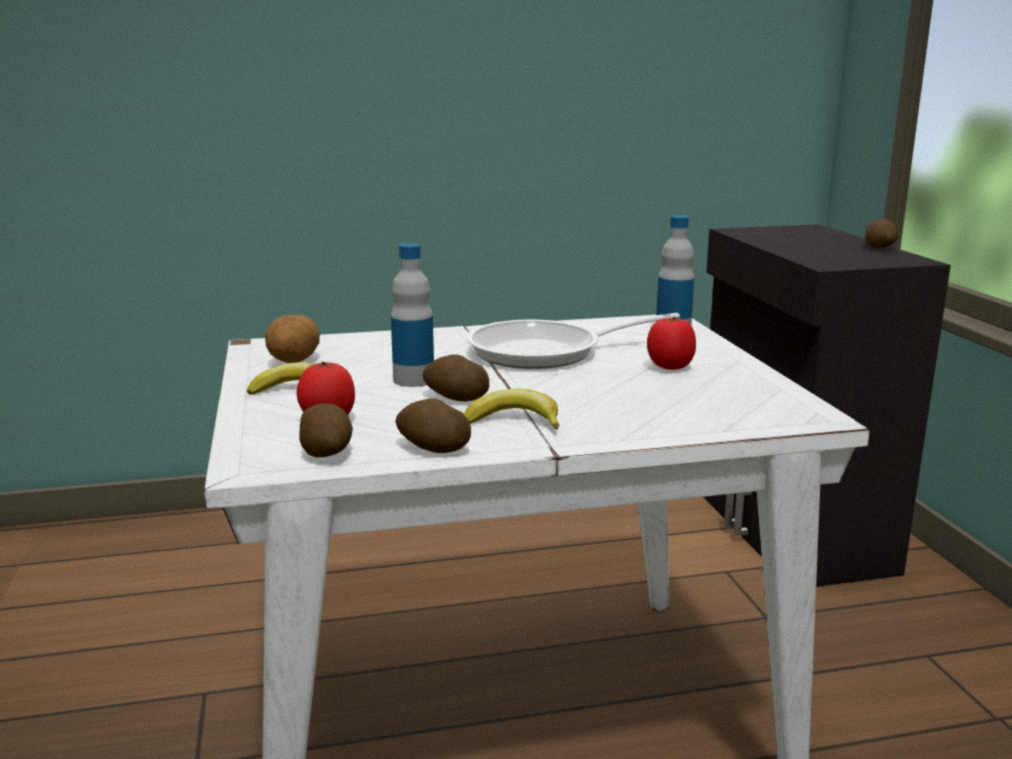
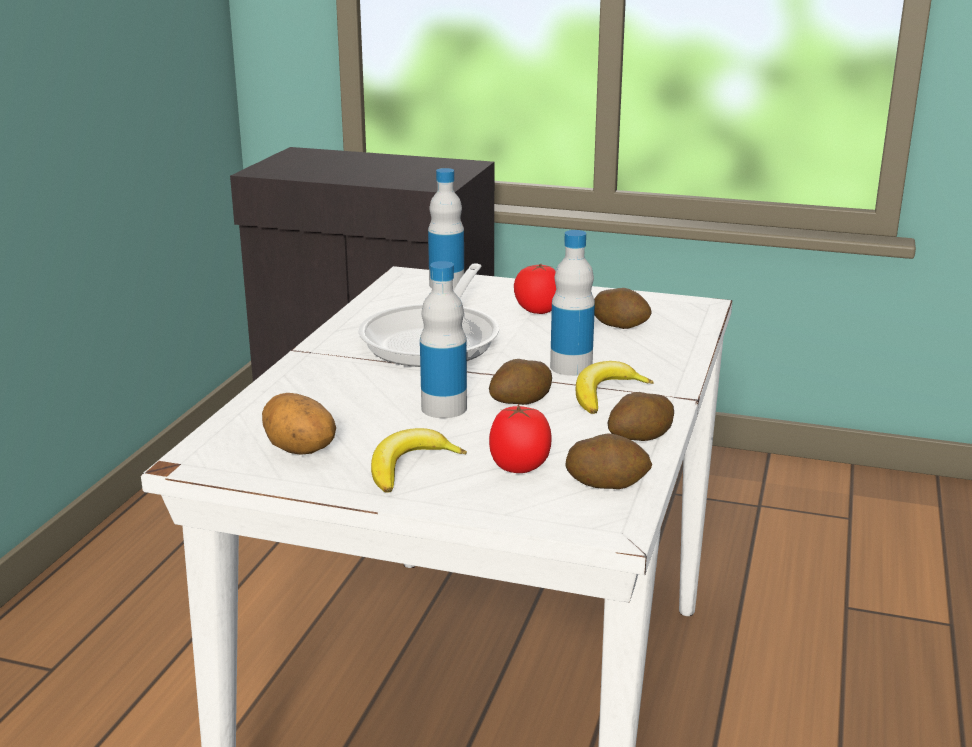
camera: 60 degrees left, 5 degrees up
potato [865,219,898,248] -> potato moved to [594,288,652,329]
none -> bottle [550,230,595,376]

